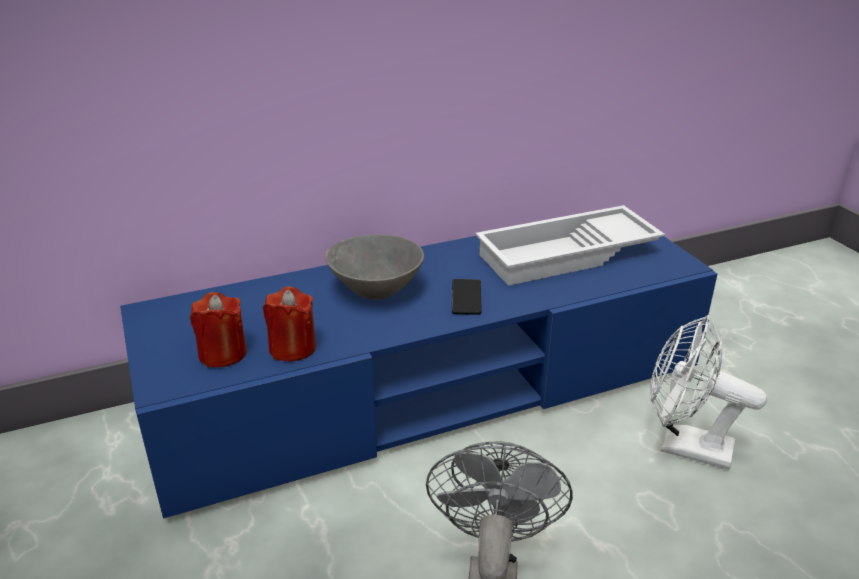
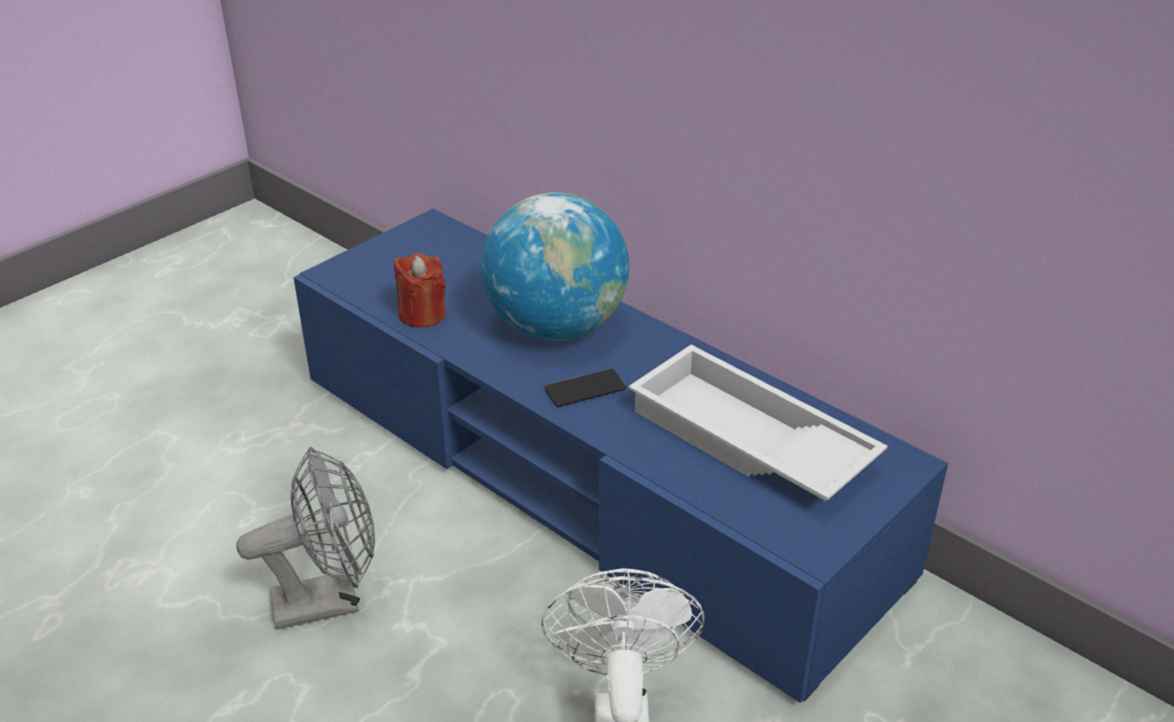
camera: 65 degrees right, 5 degrees up
red candle [190,292,247,367] -> none
grey bowl [325,235,424,300] -> globe [482,192,629,341]

